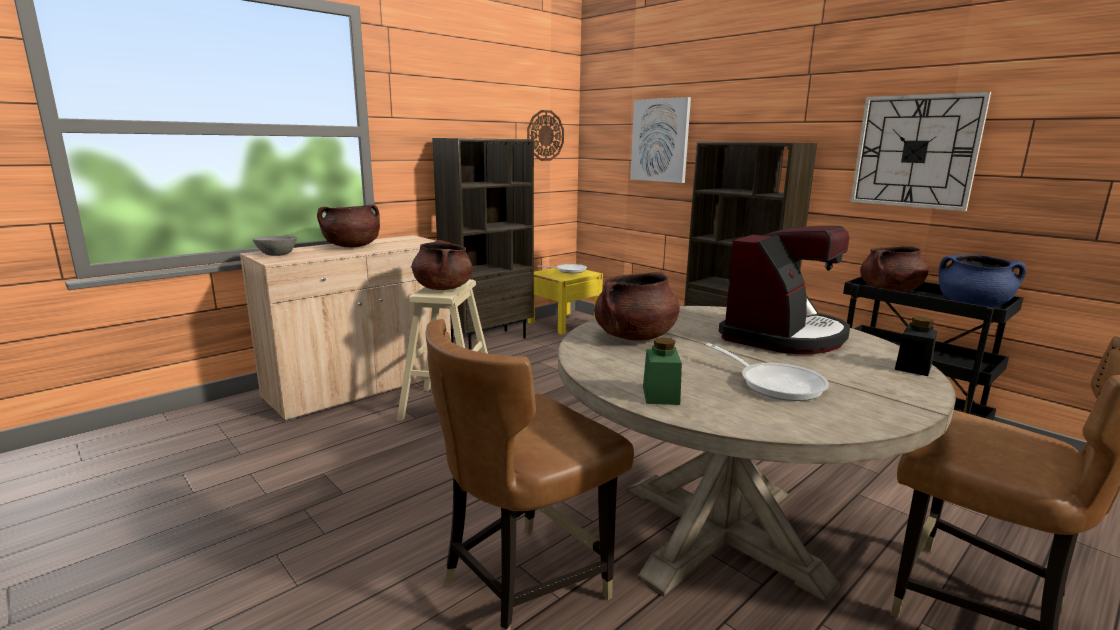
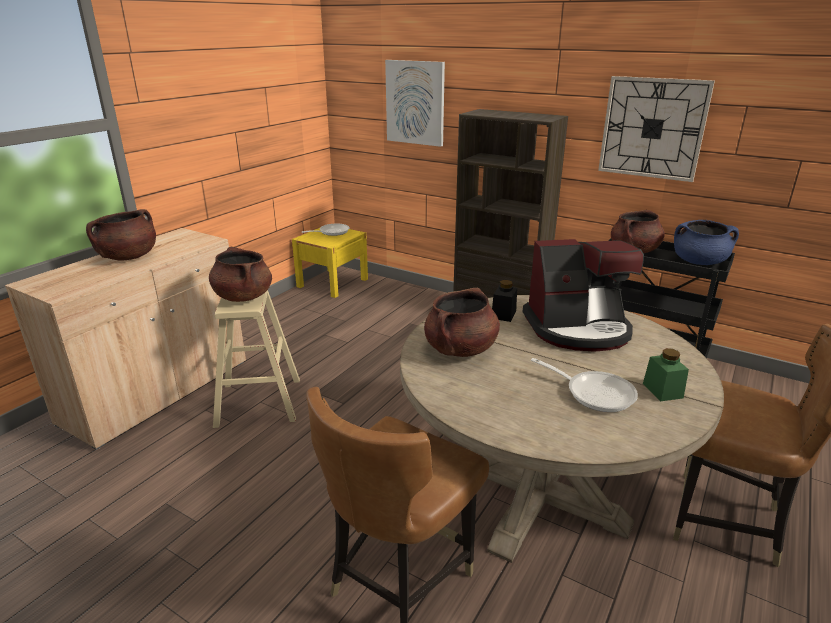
camera: 15 degrees left, 10 degrees up
grey bowl [253,235,297,256] -> none
brown bookcase [432,138,534,350] -> none
wall clock [527,110,564,161] -> none
green jar [643,337,682,405] -> green jar moved to [643,348,689,401]
coffee machine [719,226,850,354] -> coffee machine turned 60 degrees clockwise [523,239,644,352]
black jar [895,316,937,376] -> black jar moved to [492,280,517,322]

